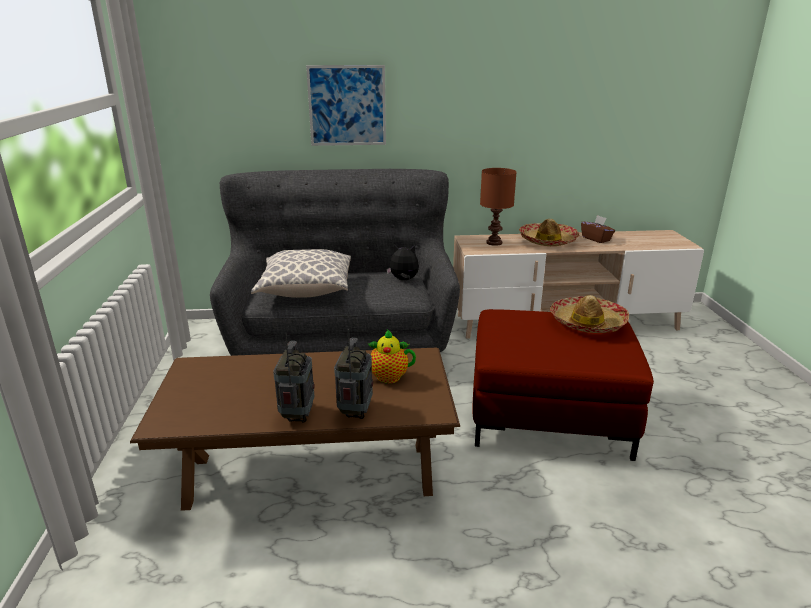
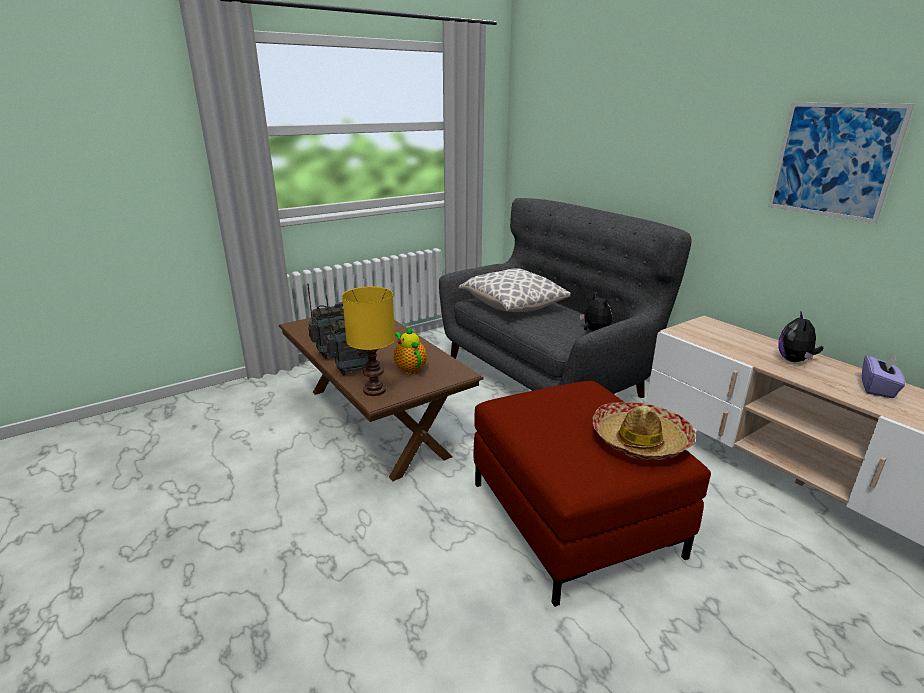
camera: 60 degrees right, 0 degrees up
picture [306,65,386,146] -> picture moved to [768,103,914,223]
brown table lamp [480,168,517,246] -> none
hat [519,219,579,246] -> plush toy [778,312,823,362]
brown tissue box [581,215,615,243] -> purple tissue box [862,354,905,398]
none -> yellow table lamp [342,287,395,396]

